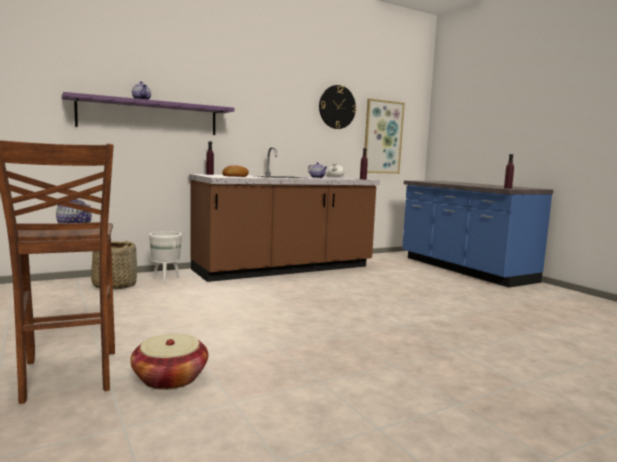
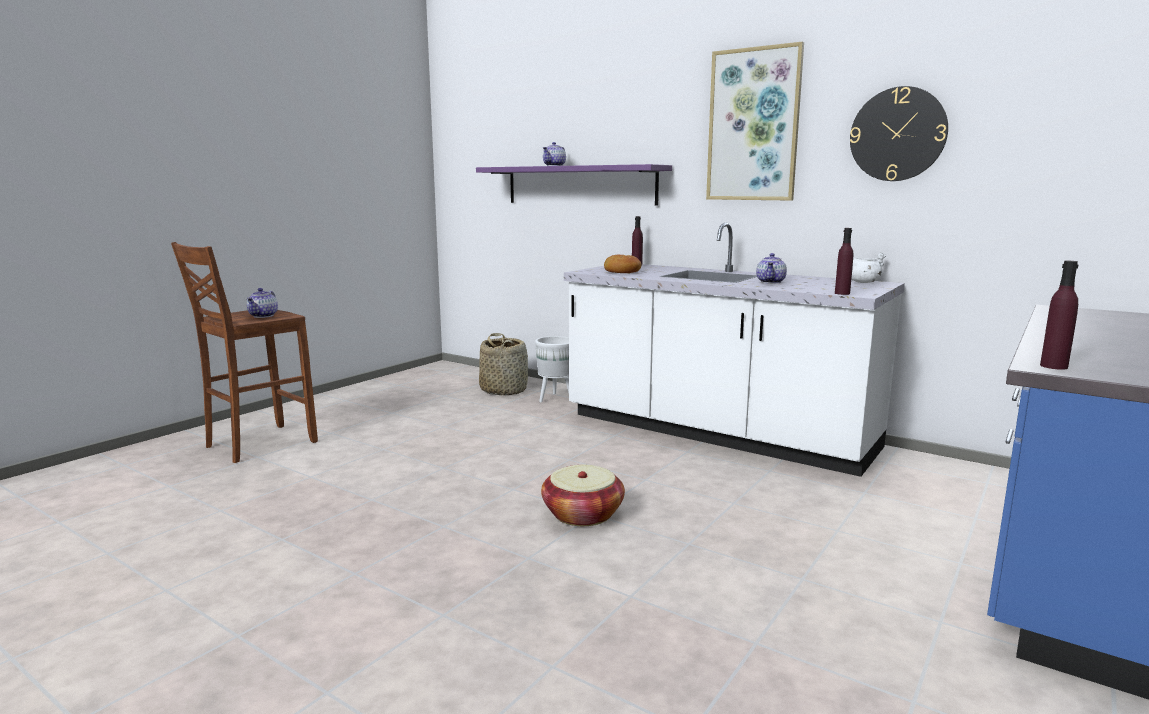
camera: 65 degrees right, 5 degrees up
basket [130,334,208,390] -> basket moved to [541,465,625,526]
brown counter [189,147,380,282] -> white counter [564,223,905,477]
picture [364,99,405,174] -> picture moved to [706,42,804,201]

